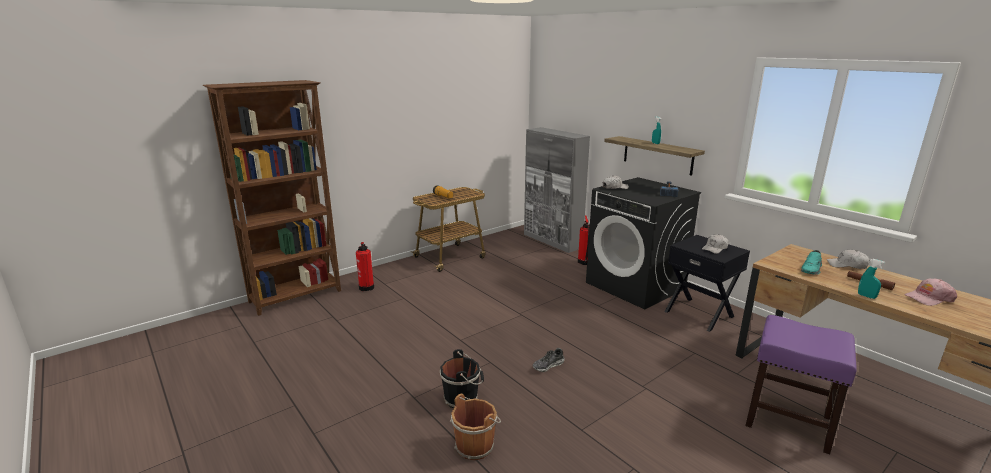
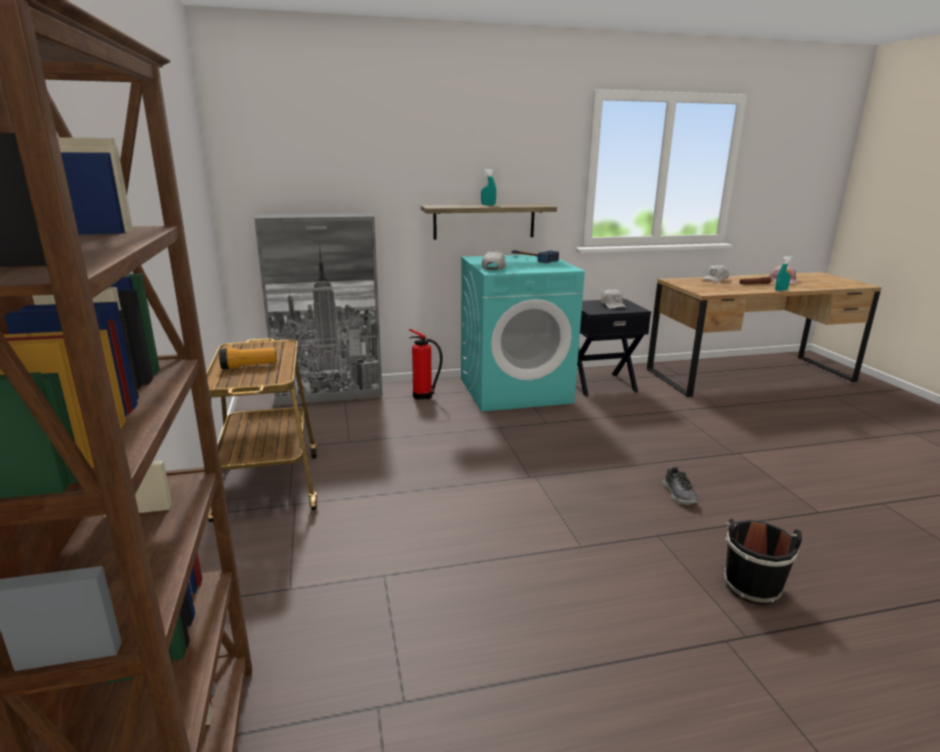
camera: 65 degrees left, 0 degrees up
fire extinguisher [356,242,374,292] -> none
brown bucket [450,394,501,461] -> none
black washing machine [586,177,701,309] -> turquoise washing machine [461,255,585,412]
purple stool [745,315,857,454] -> none
turquoise shoe [801,250,822,275] -> none

